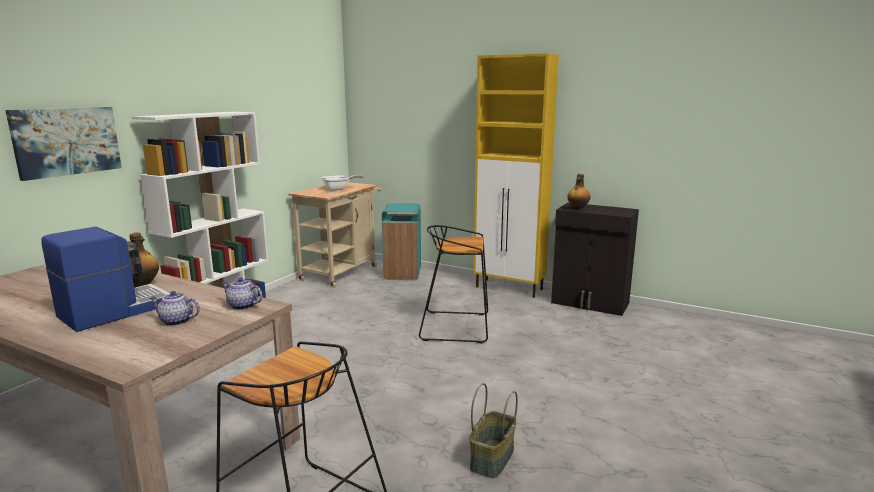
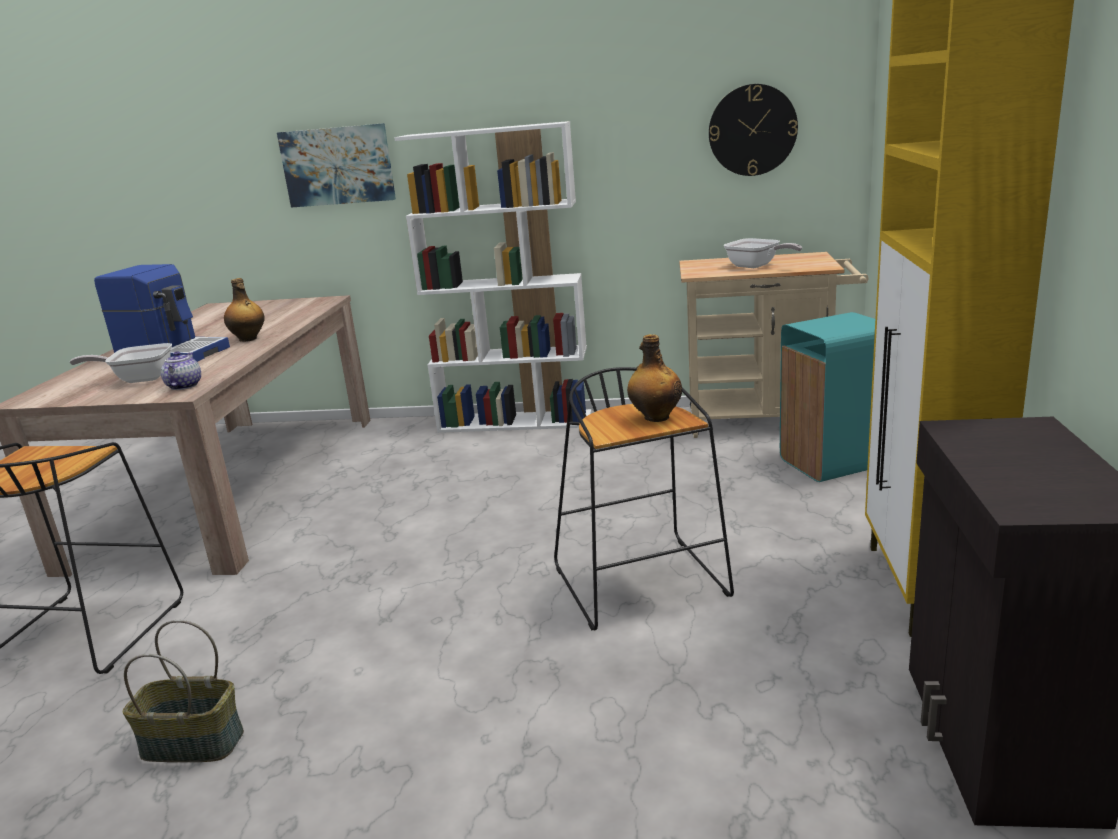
camera: 70 degrees right, 5 degrees up
teapot [150,291,200,326] -> frying pan [70,343,172,383]
bottle [568,174,590,211] -> bottle moved to [627,334,682,422]
none -> wall clock [709,84,798,176]

